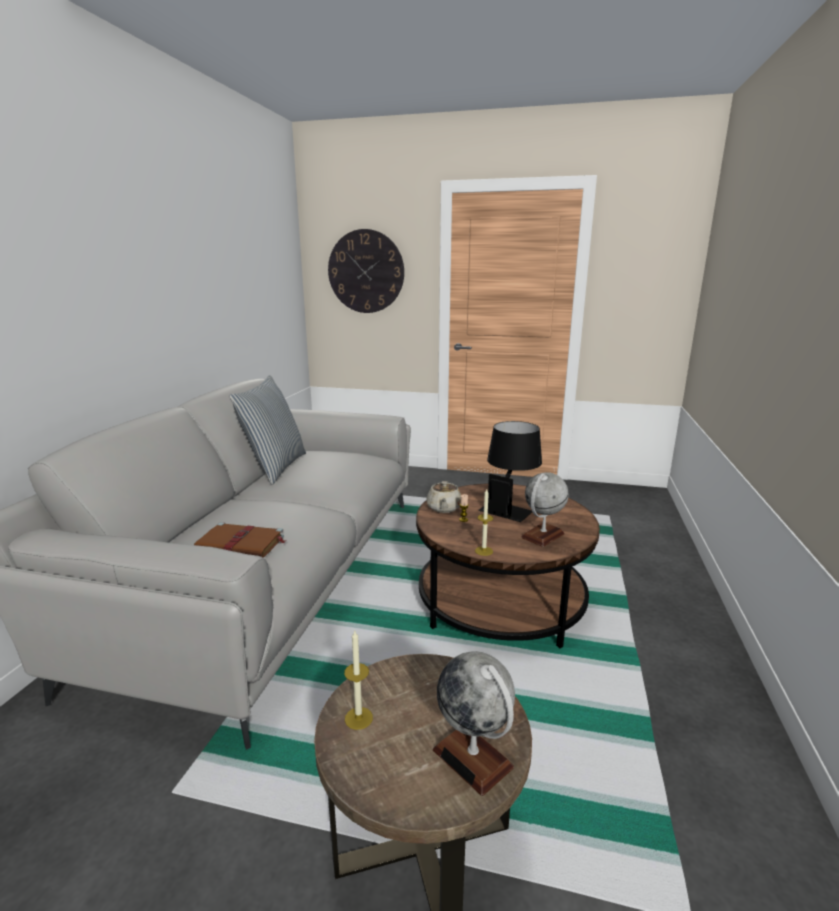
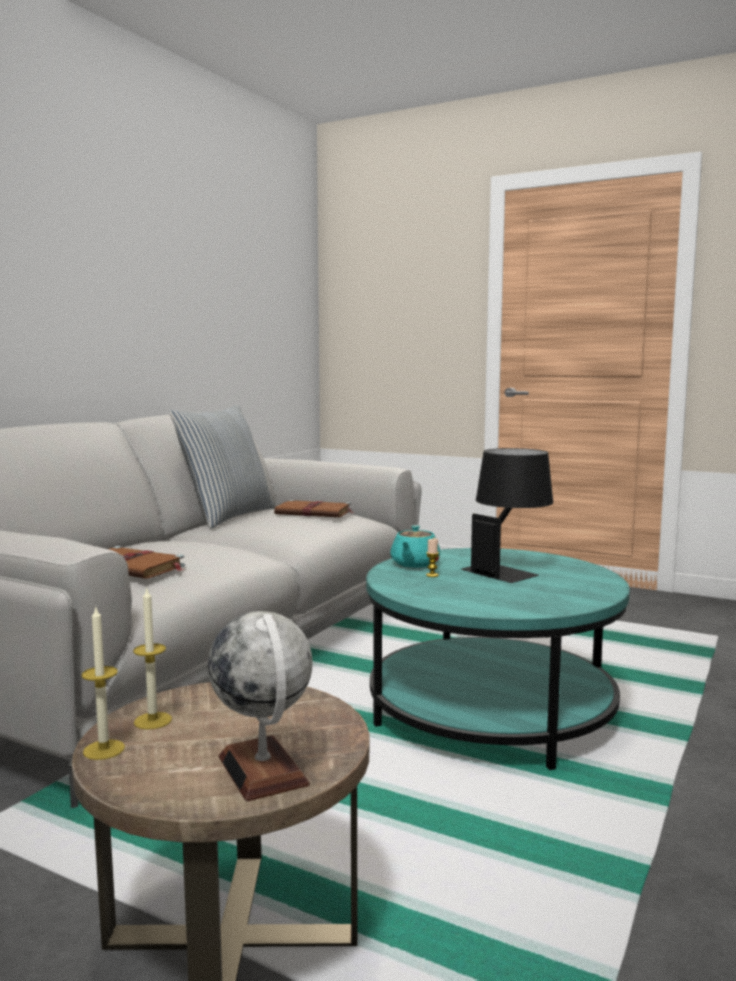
camera: 15 degrees right, 10 degrees down
wall clock [328,229,404,313] -> none
brown coffee table [416,483,600,648] -> turquoise coffee table [366,548,630,770]
beige teapot [426,481,461,513] -> turquoise teapot [390,525,440,568]
candle [475,489,493,556] -> candle moved to [81,608,125,760]
globe [521,472,569,547] -> none
none -> brown book [274,500,353,517]

